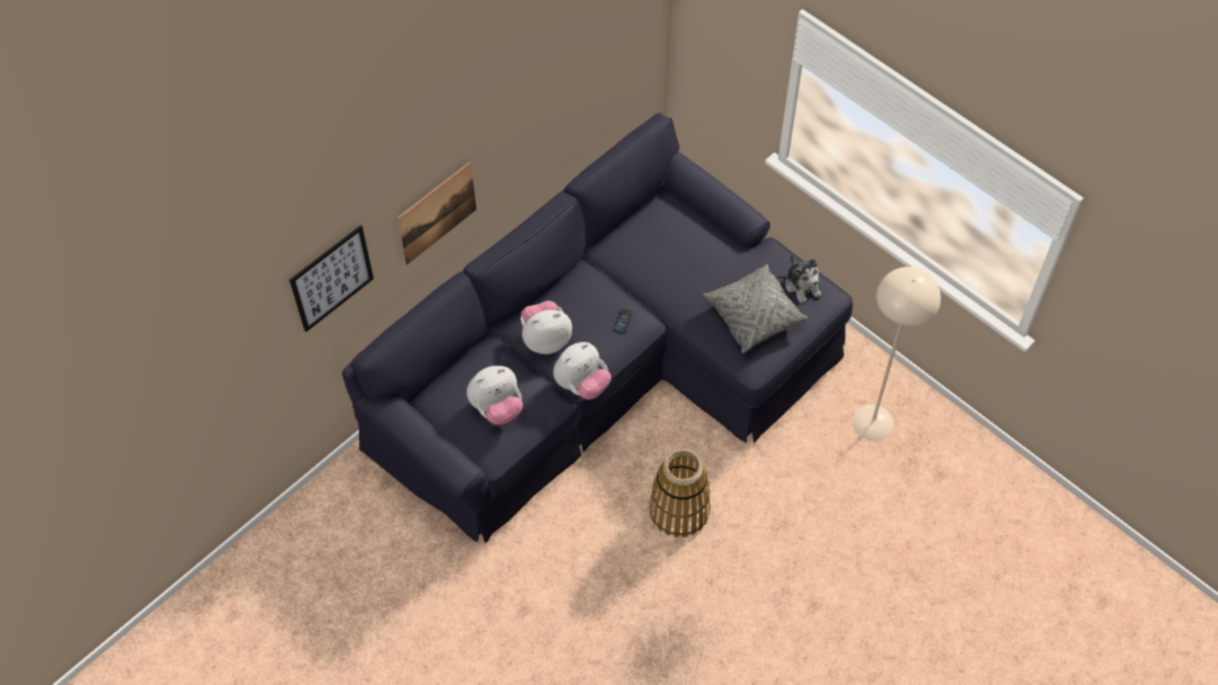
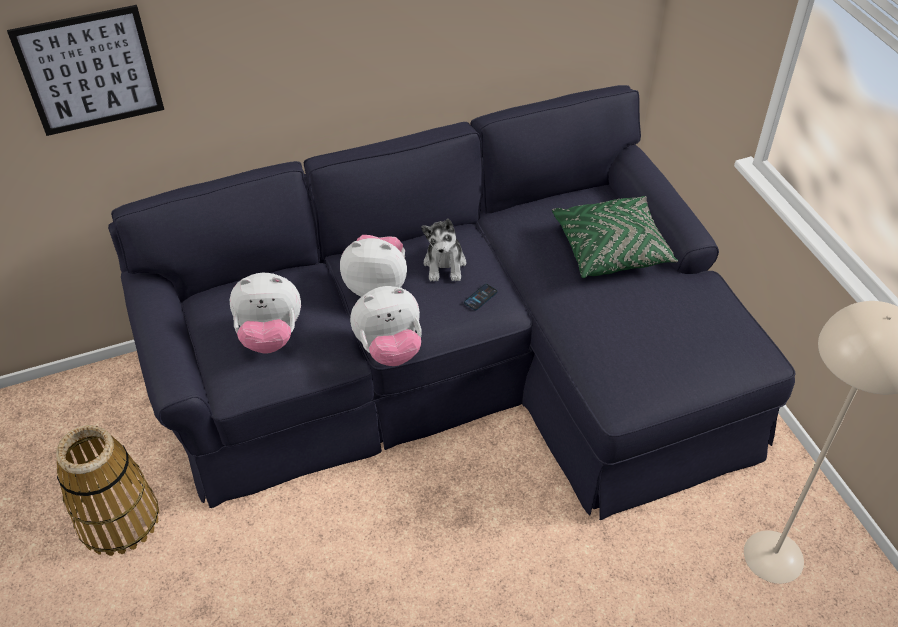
camera: 25 degrees right, 10 degrees down
picture [397,162,476,265] -> none
basket [649,449,711,537] -> basket moved to [56,425,160,556]
grey pillow [703,264,808,353] -> none
plush toy [785,254,821,304] -> plush toy moved to [421,219,466,281]
none -> green pillow [552,196,678,278]

